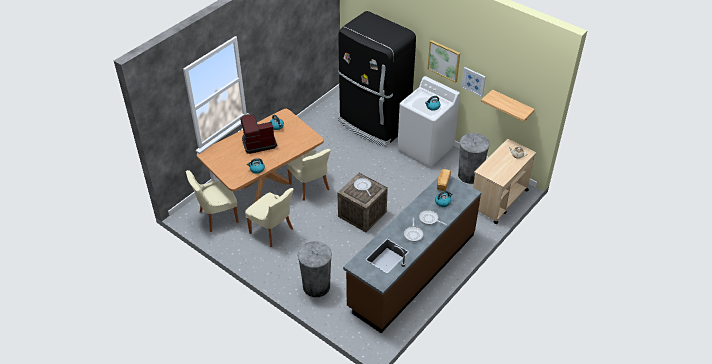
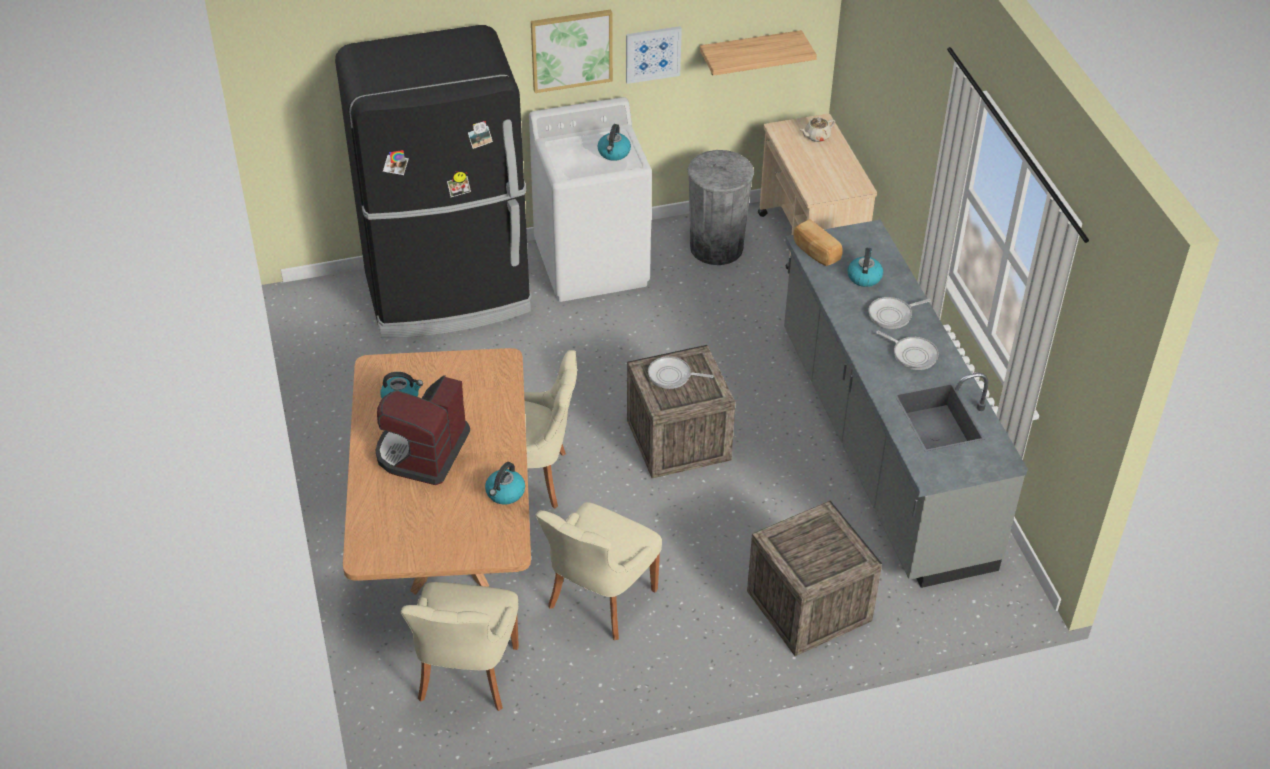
camera: 55 degrees left, 0 degrees up
beige chair [245,188,294,247] -> beige chair turned 135 degrees clockwise [536,502,662,640]
grey trash can [298,241,332,297] -> crate [747,500,882,656]
brown counter [343,176,482,333] -> grey counter [784,220,1028,588]

